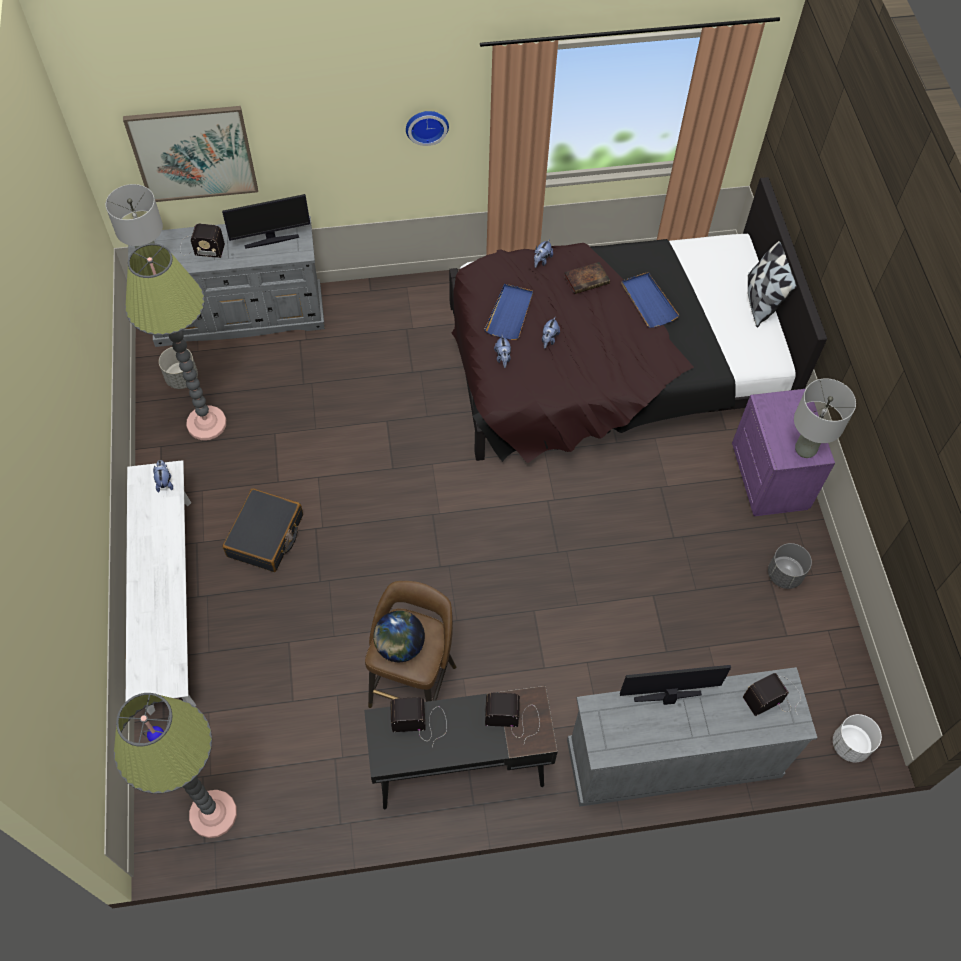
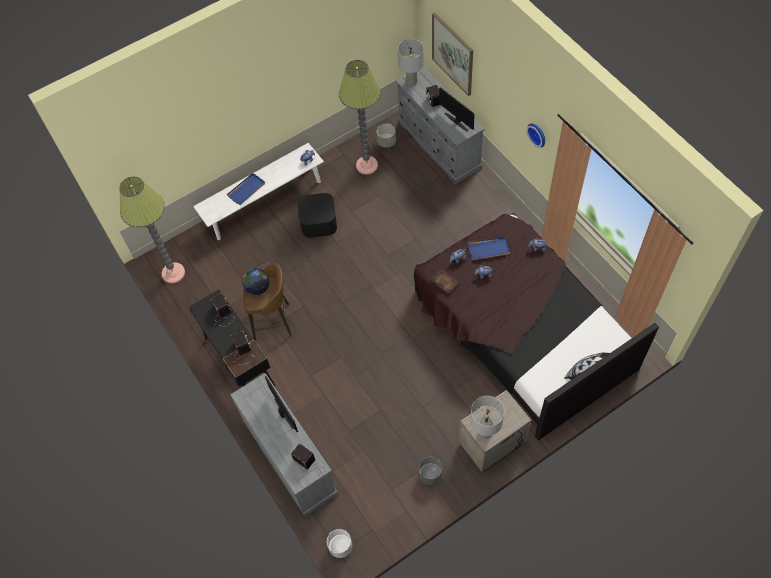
camera: 70 degrees right, 0 degrees up
black suitcase [222,488,303,572] -> black storage box [298,193,337,238]
book [564,262,610,294] -> book moved to [430,268,459,294]
blue tray [622,272,679,328] -> blue tray moved to [227,173,265,205]
purple nightstand [732,389,835,516] -> beige nightstand [459,390,531,473]

